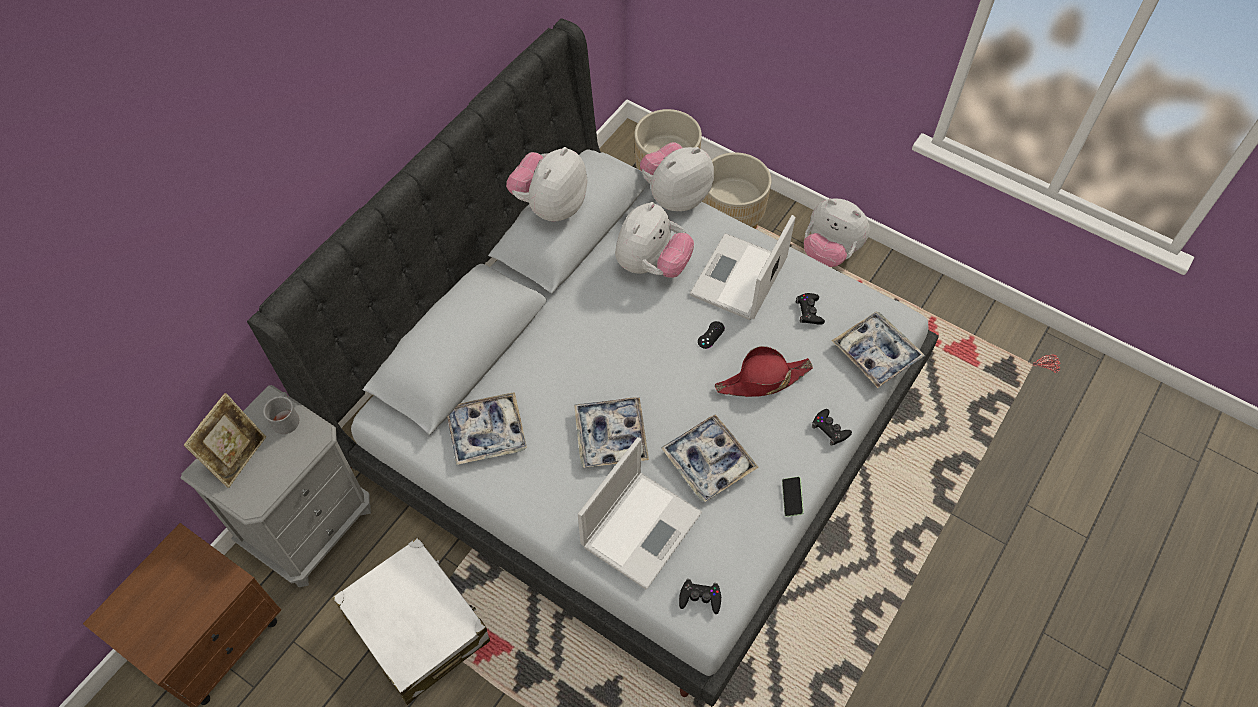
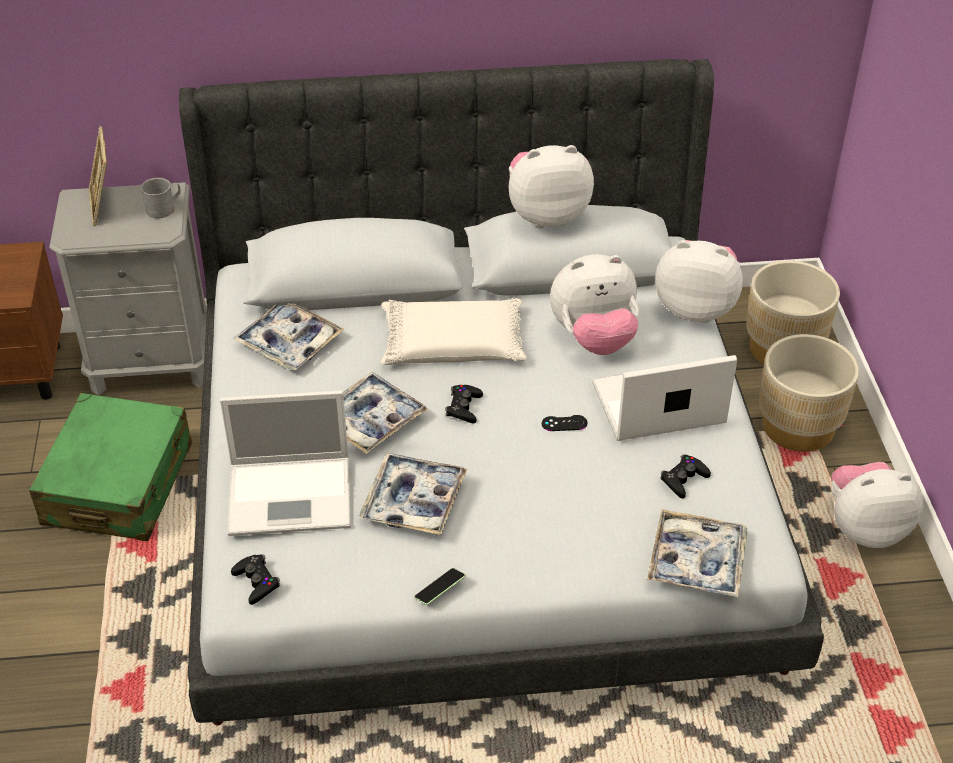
camera: 50 degrees right, 15 degrees down
picture frame [184,393,266,488] -> picture frame turned 90 degrees clockwise [88,126,107,226]
white suitcase [333,537,490,705] -> green suitcase [29,393,192,541]
red hat [715,346,813,397] -> none
plush toy [804,199,870,267] -> plush toy turned 90 degrees clockwise [831,462,923,548]
black game controller [812,409,852,446] -> black game controller moved to [445,385,483,423]
none -> white pillow [381,297,527,365]

